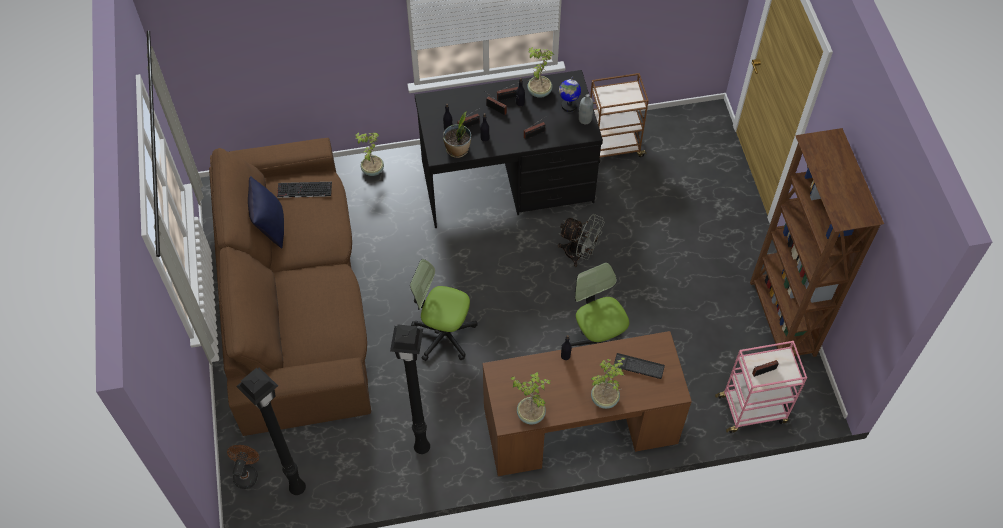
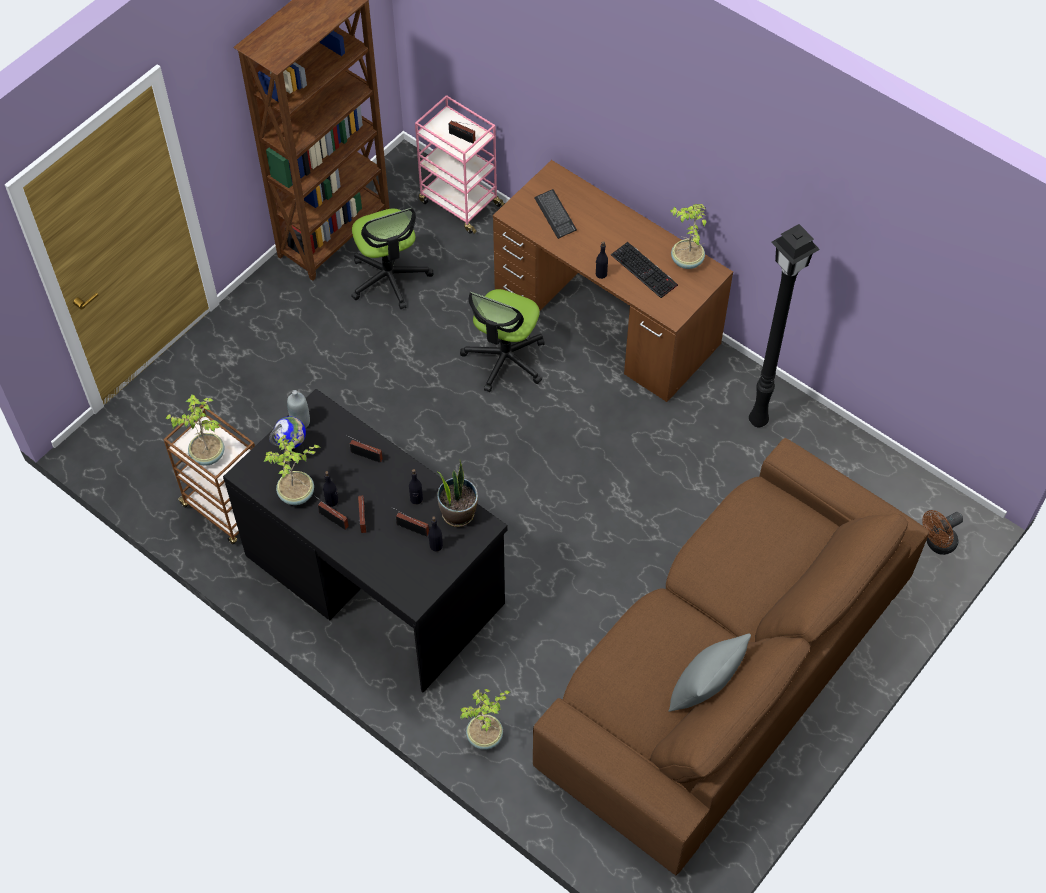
camera: 130 degrees left, 0 degrees up
black floor lamp [236,367,306,495] -> none
blue pillow [248,176,284,249] -> grey pillow [668,634,751,712]
keyboard [277,182,332,198] -> keyboard moved to [611,242,678,298]
office chair [410,259,477,361] -> office chair moved to [351,208,433,309]
grey fan [558,214,605,267] -> none
potted plant [591,357,625,409] -> potted plant moved to [165,394,224,466]

